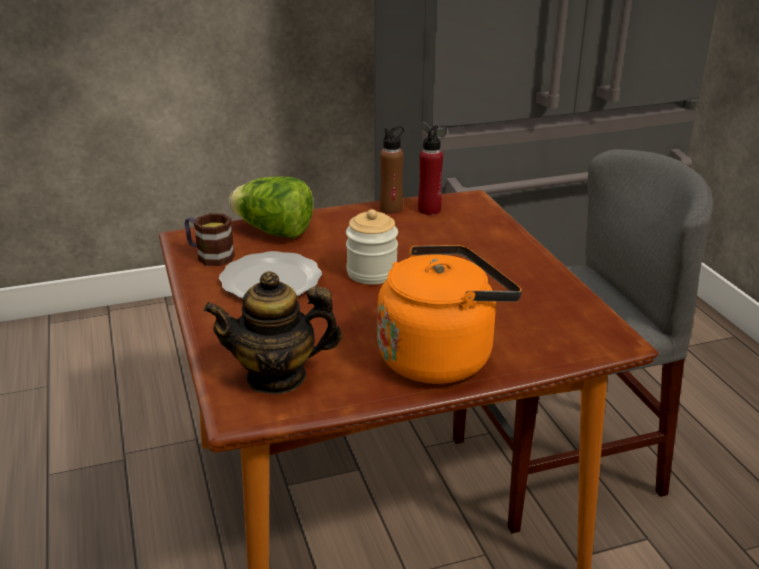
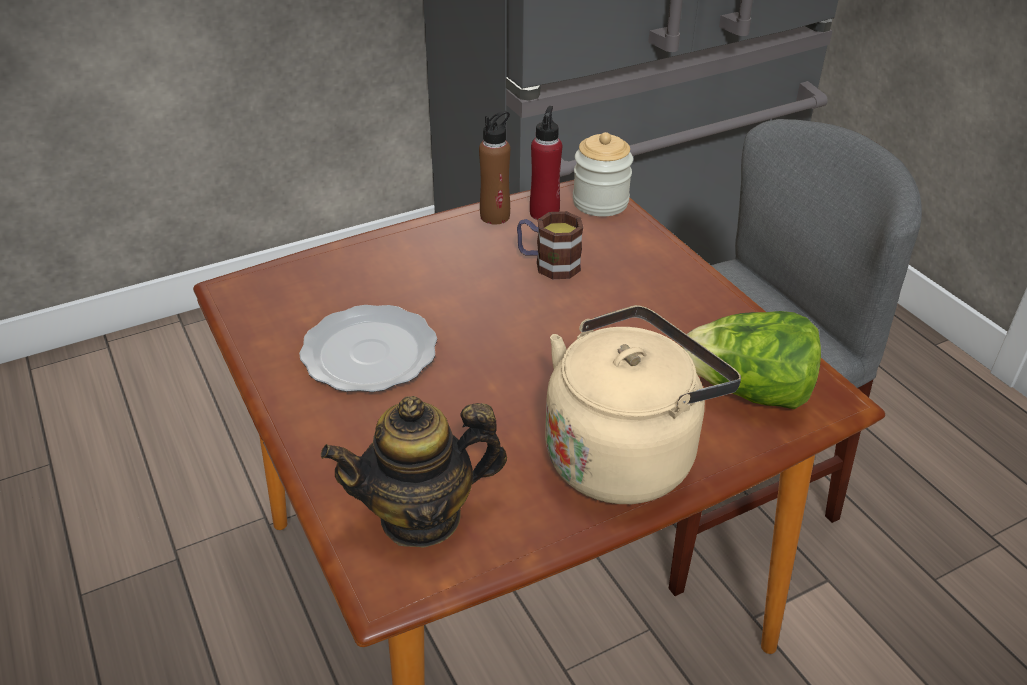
camera: 10 degrees left, 10 degrees up
mug [184,213,235,266] -> mug moved to [517,211,583,279]
lettuce [229,176,313,239] -> lettuce moved to [682,311,821,409]
jar [346,209,398,285] -> jar moved to [573,132,633,217]
orange kettle [377,245,522,384] -> beige kettle [545,305,741,504]

